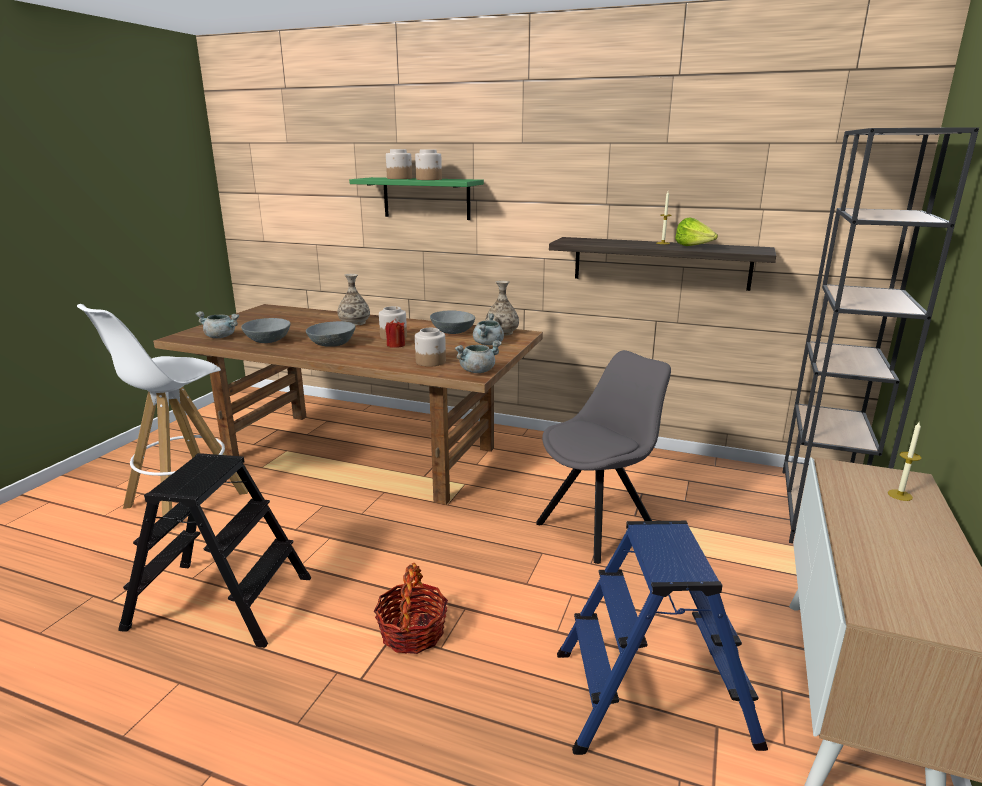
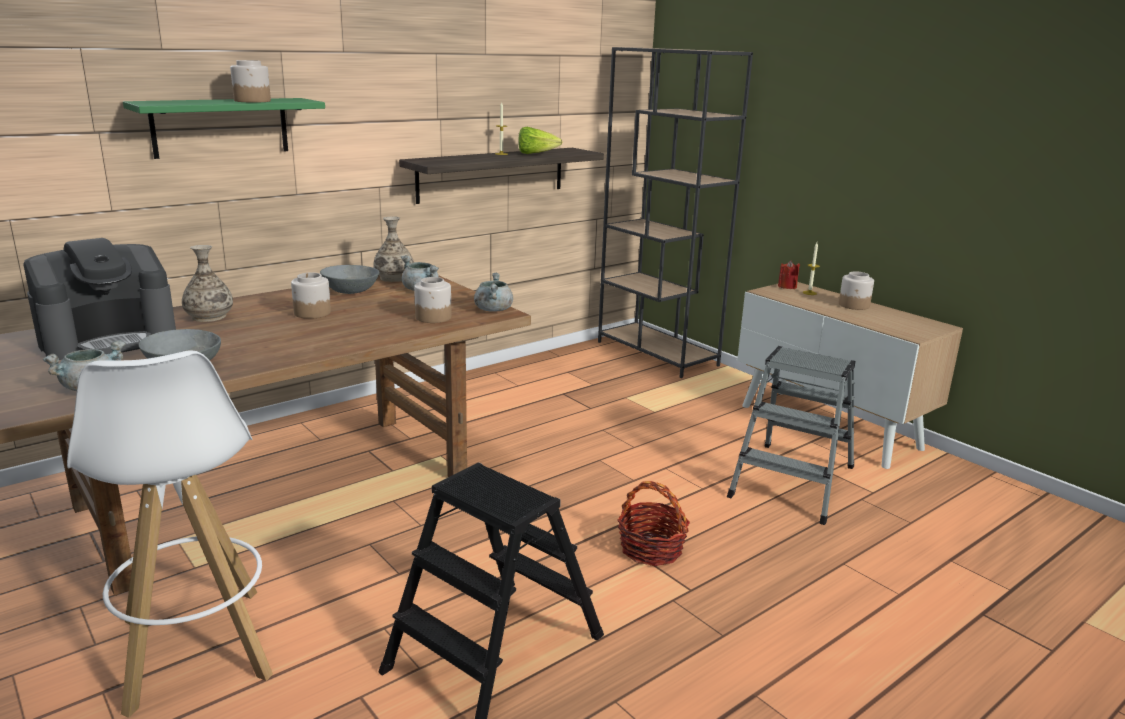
camera: 60 degrees left, 0 degrees up
grey bowl [306,321,356,347] -> none
red candle [385,319,405,348] -> red candle moved to [778,260,800,289]
jar [386,149,412,179] -> jar moved to [839,271,874,310]
grey chair [536,350,671,564] -> none
blue step ladder [557,521,768,755] -> grey step ladder [727,346,856,525]
none -> coffee machine [24,238,176,360]

